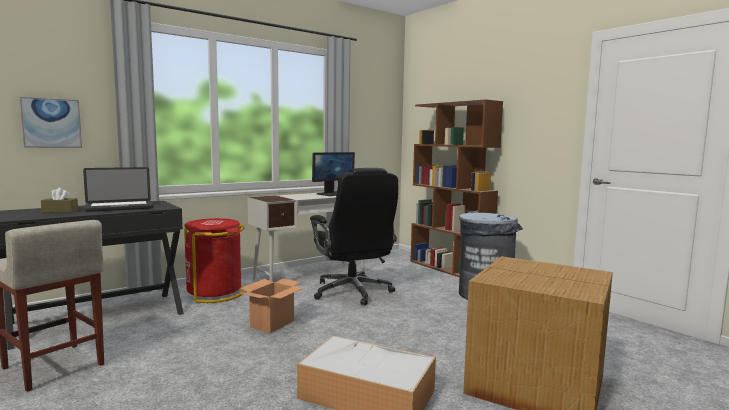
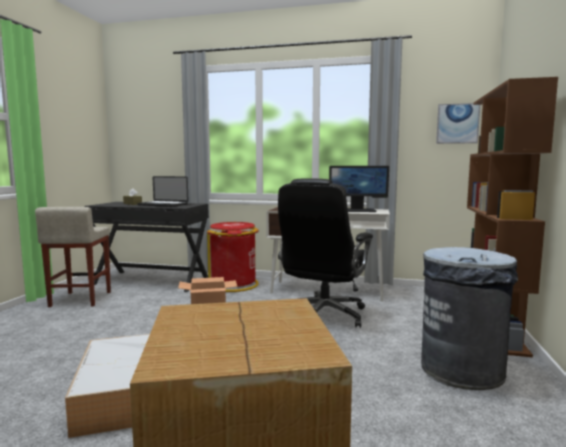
camera: 50 degrees right, 0 degrees up
picture [20,97,82,148] -> picture moved to [436,103,480,144]

